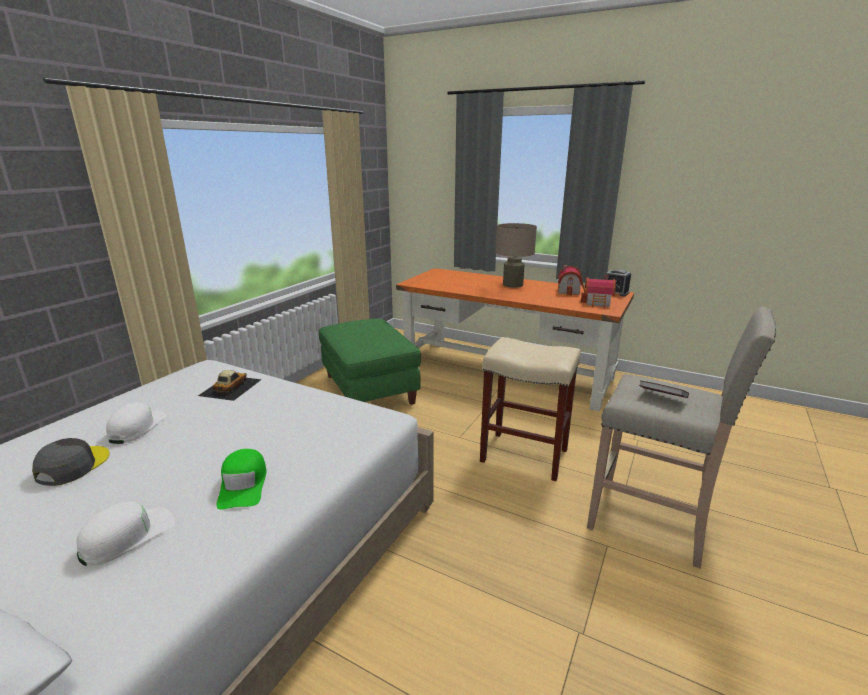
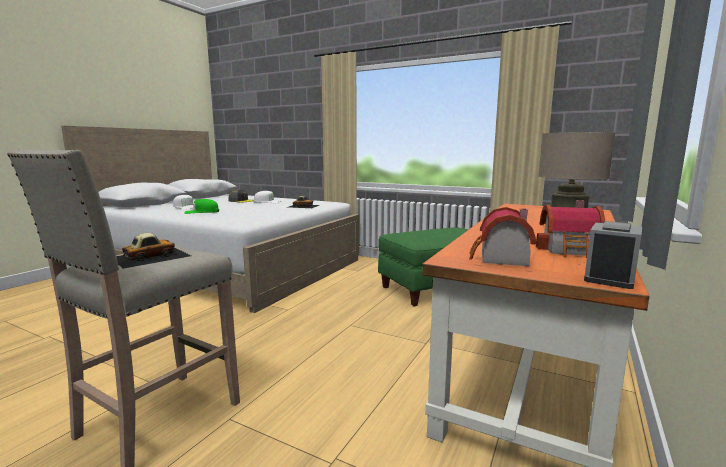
camera: 90 degrees right, 10 degrees down
beige stool [480,337,581,481] -> none
book [639,380,689,398] -> toy car [116,233,191,269]

